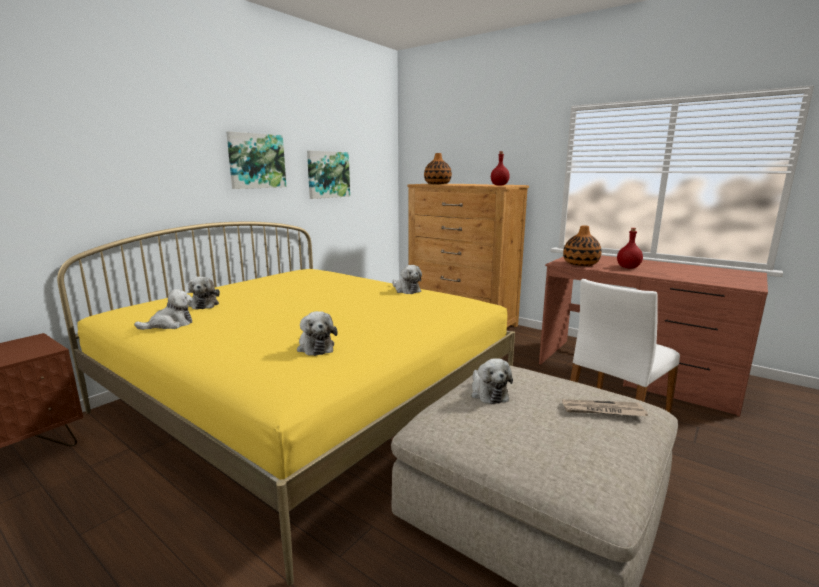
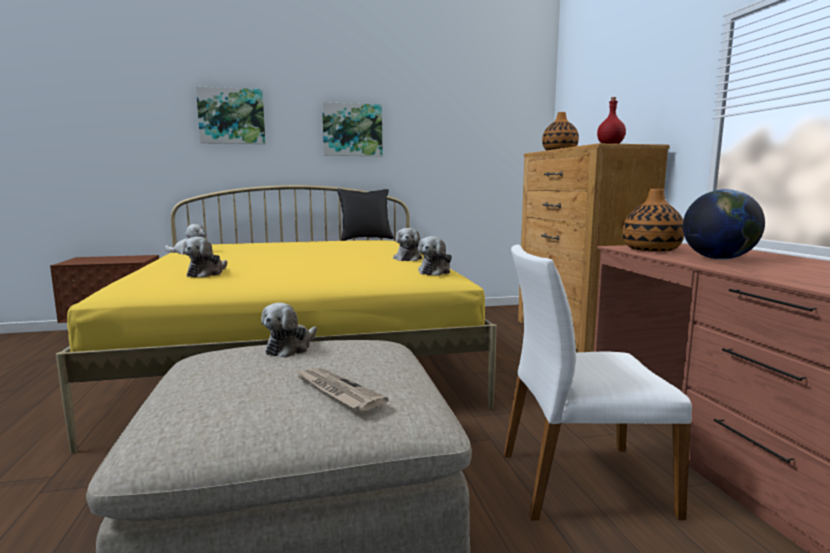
camera: 40 degrees right, 5 degrees down
plush toy [188,276,220,310] -> plush toy moved to [418,236,452,276]
picture [307,151,350,199] -> picture moved to [196,86,265,144]
red bottle [617,228,643,268] -> globe [683,189,765,259]
none -> black pillow [337,189,394,241]

